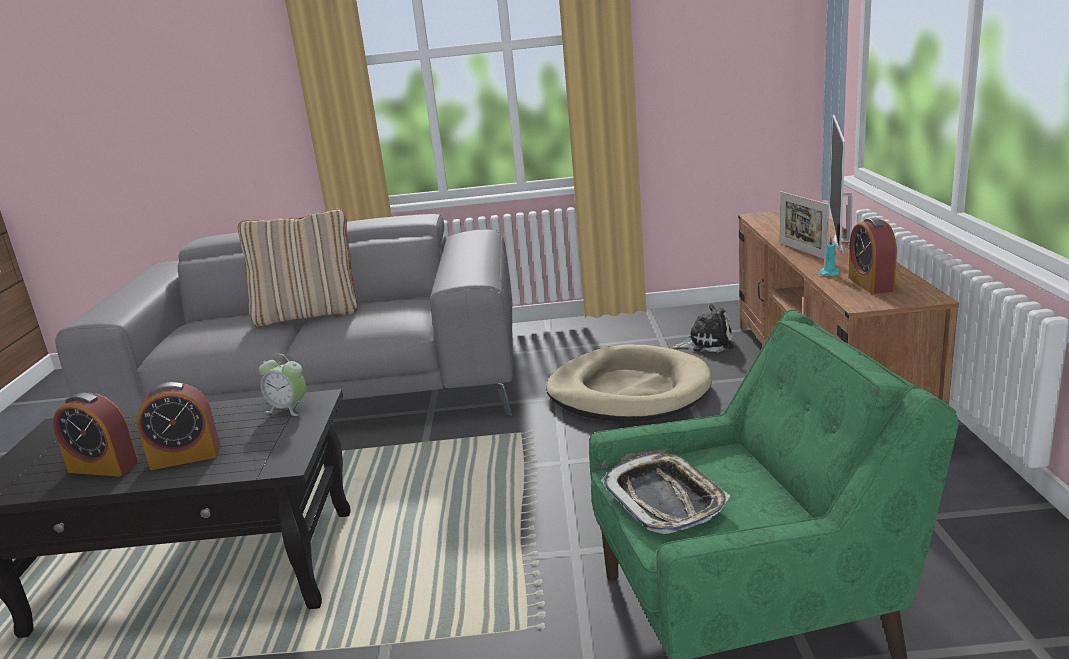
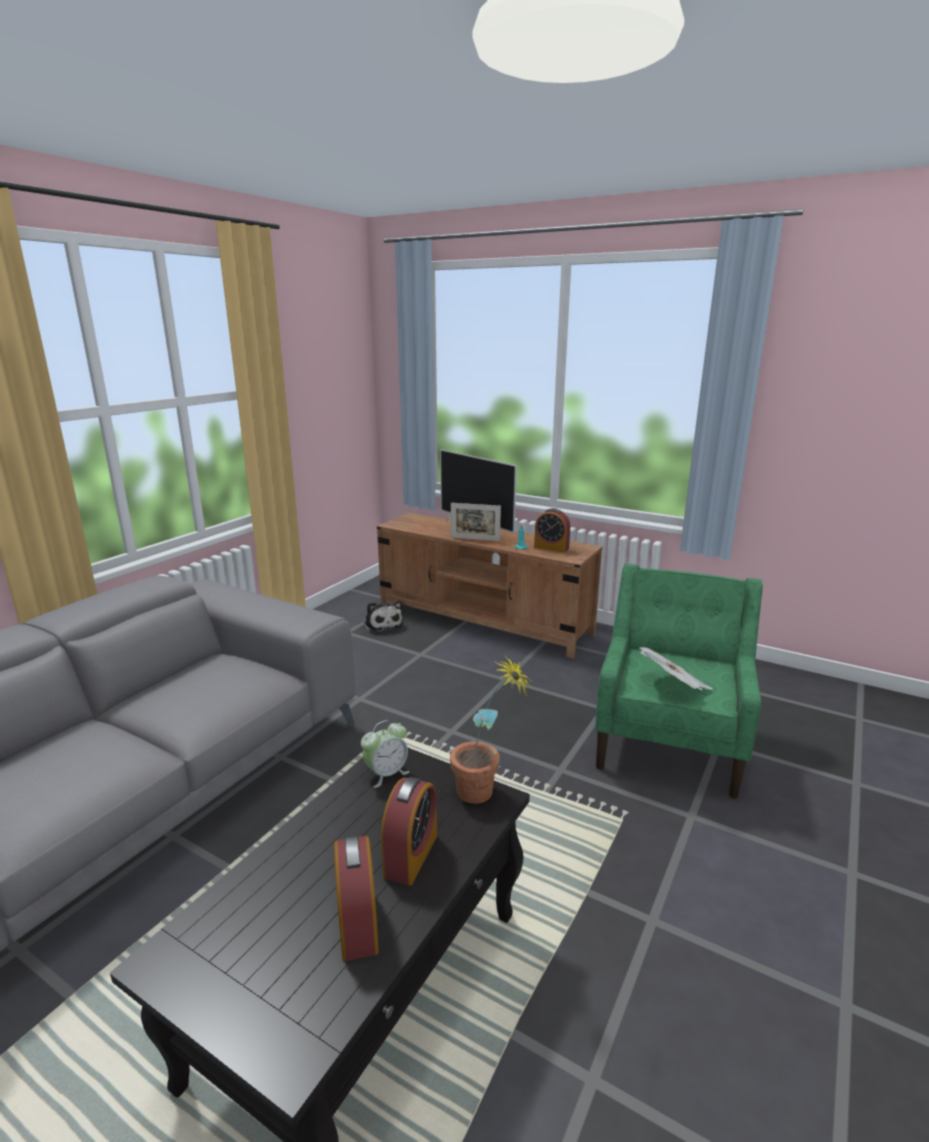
camera: 60 degrees left, 0 degrees up
alarm clock [53,392,139,477] -> alarm clock turned 60 degrees counterclockwise [334,836,379,961]
beige pillow [238,209,358,327] -> none
beige dog bed [546,345,712,422] -> none
tray [601,452,731,534] -> newspaper [639,647,713,691]
plush toy [672,304,734,352] -> plush toy turned 120 degrees clockwise [364,600,404,633]
none -> potted plant [450,656,531,804]

